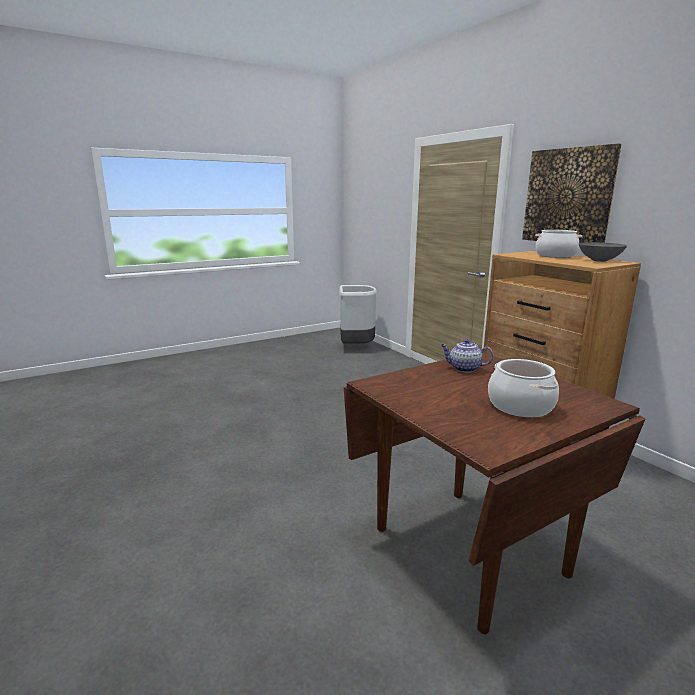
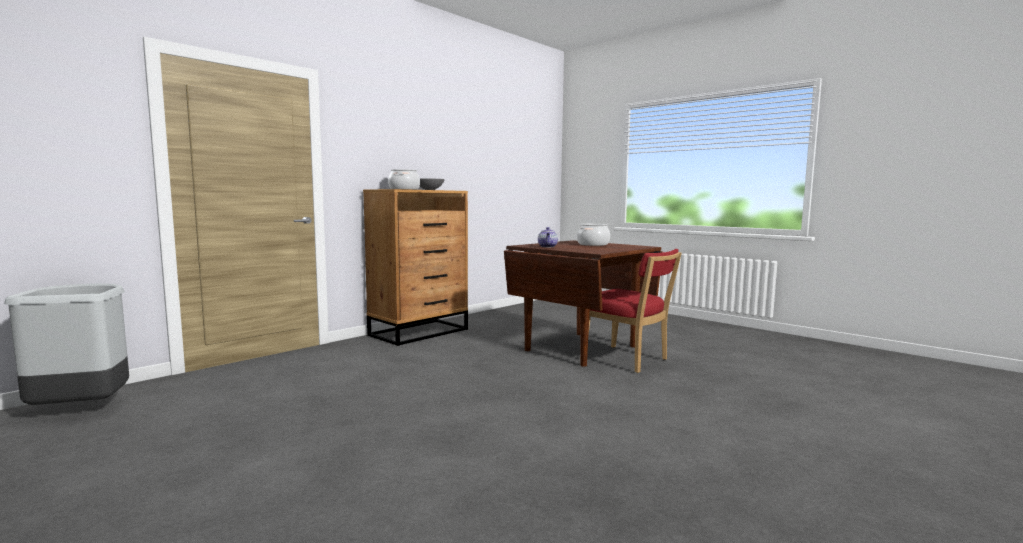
camera: 105 degrees left, 10 degrees down
picture [522,144,622,243] -> none
none -> red chair [588,249,682,373]

